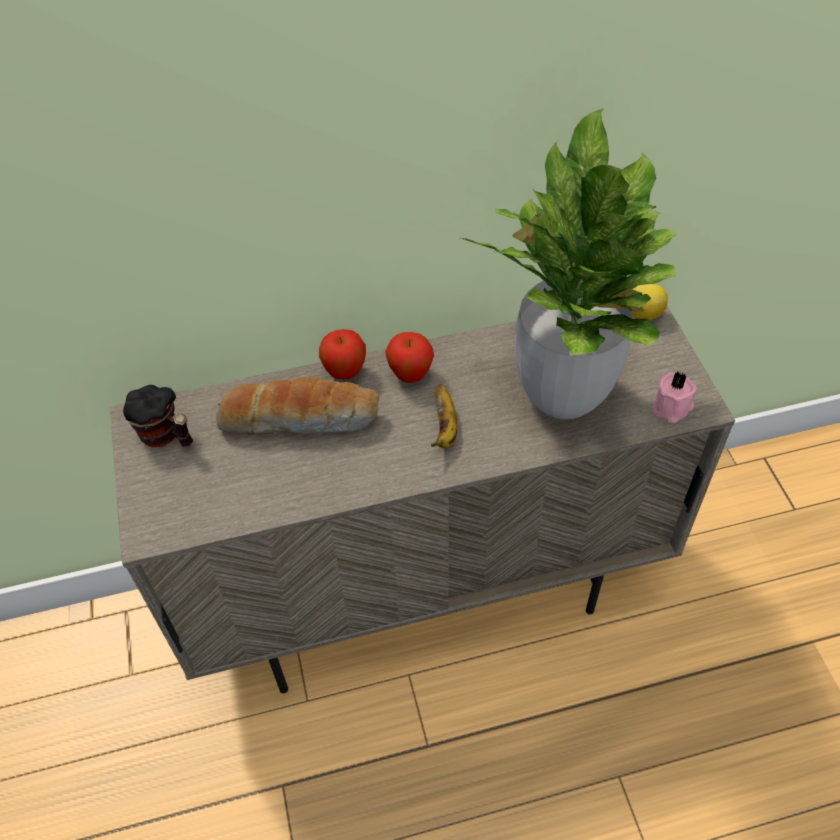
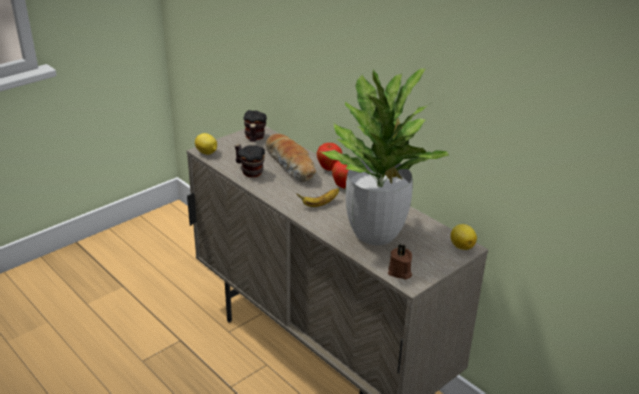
camera: 60 degrees right, 20 degrees down
pink candle [654,371,697,423] -> brown candle [388,244,412,280]
none -> lemon [195,133,217,155]
none -> mug [234,144,265,177]

